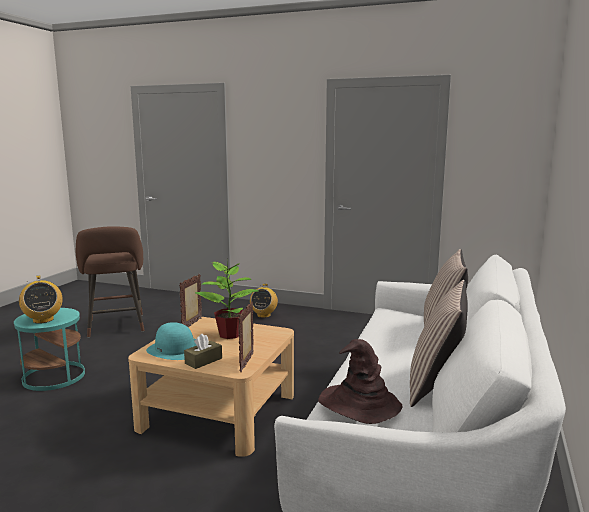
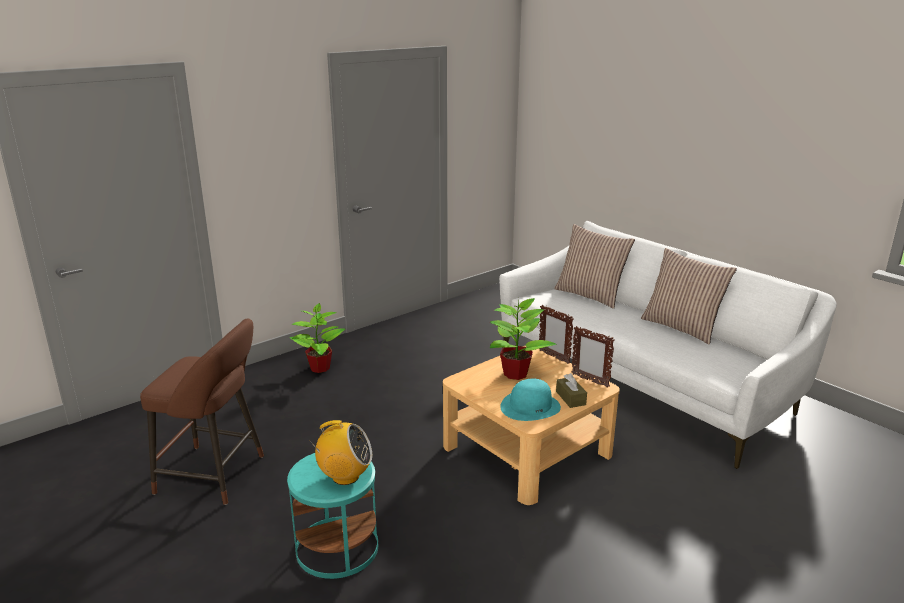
camera: 60 degrees left, 10 degrees up
picture frame [179,274,202,328] -> picture frame moved to [539,305,573,364]
radio [250,284,278,318] -> potted plant [289,303,345,373]
brown hat [318,339,402,424] -> none

